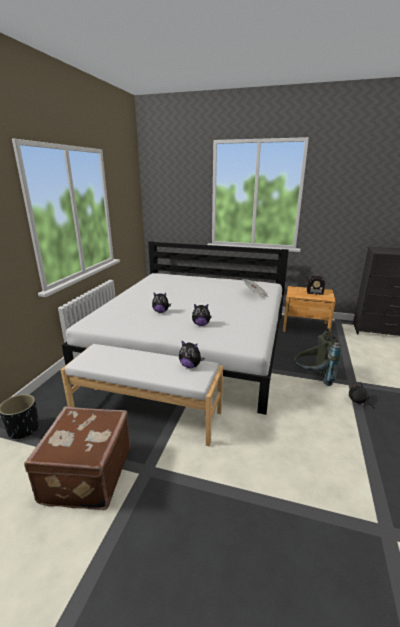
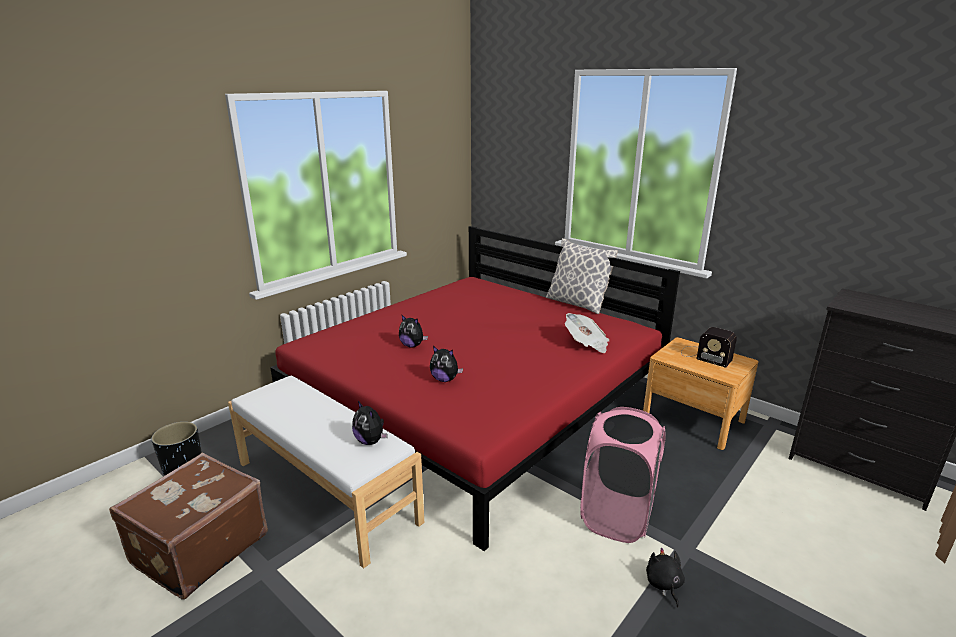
camera: 25 degrees right, 0 degrees up
white bed [62,241,289,415] -> red bed [270,226,680,551]
grey backpack [294,328,341,386] -> pink laundry basket [580,407,665,543]
none -> pillow [546,238,618,314]

